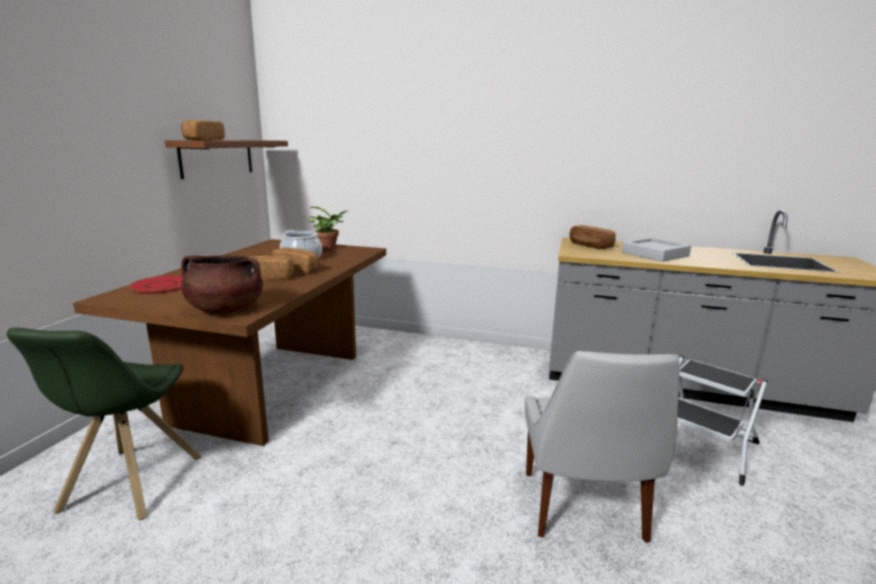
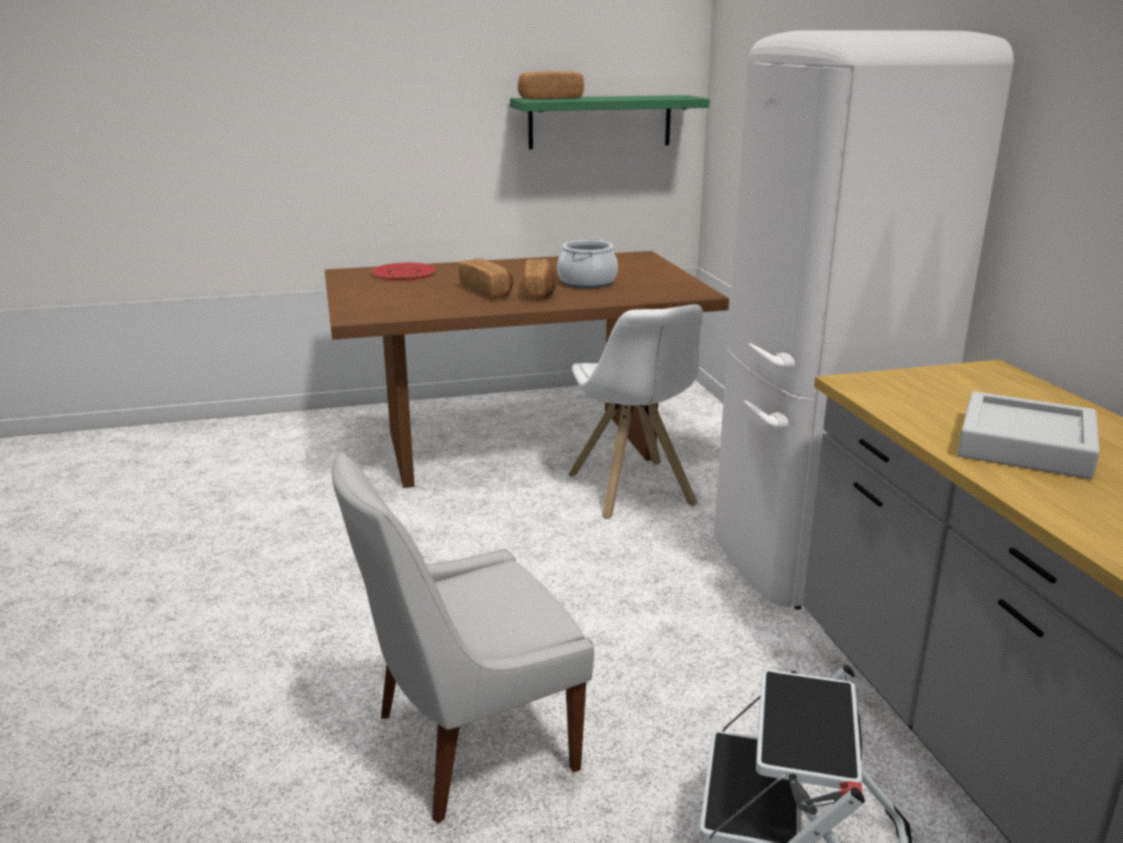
camera: 60 degrees right, 5 degrees up
green chair [7,328,202,520] -> none
brown shelf [165,140,288,179] -> green shelf [510,95,710,149]
brown cooking pot [181,255,263,314] -> none
potted plant [308,207,348,250] -> none
bread [569,225,616,249] -> none
none -> white chair [568,304,703,519]
none -> white fridge [714,31,1014,610]

